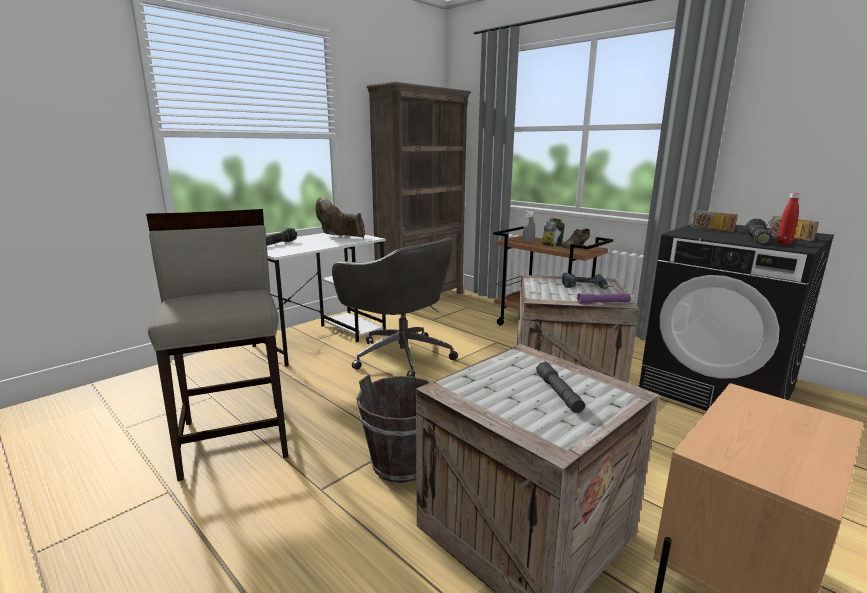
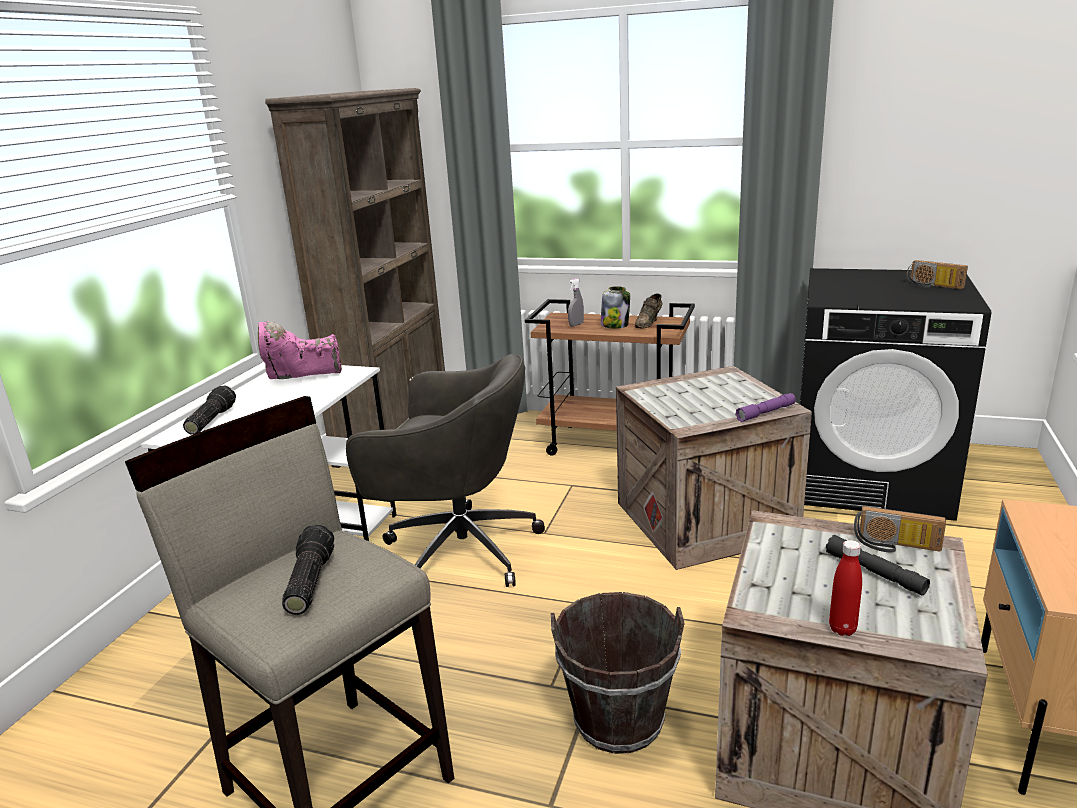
camera: 25 degrees left, 5 degrees up
brown boot [316,198,365,238] -> pink boot [258,321,342,379]
power drill [562,273,608,289] -> none
radio [690,210,738,232] -> radio moved to [854,506,946,552]
flashlight [745,219,772,245] -> flashlight moved to [282,524,334,615]
red bottle [777,193,800,245] -> red bottle moved to [829,540,862,636]

